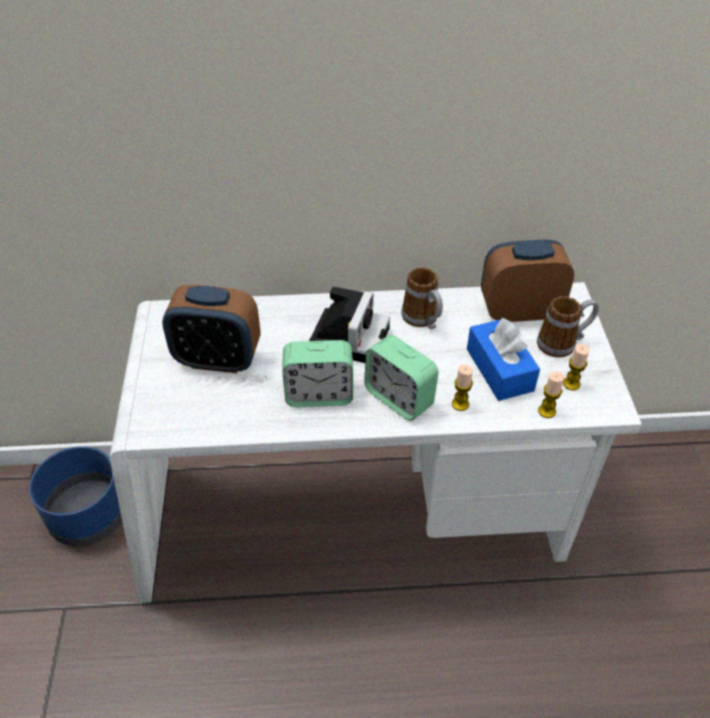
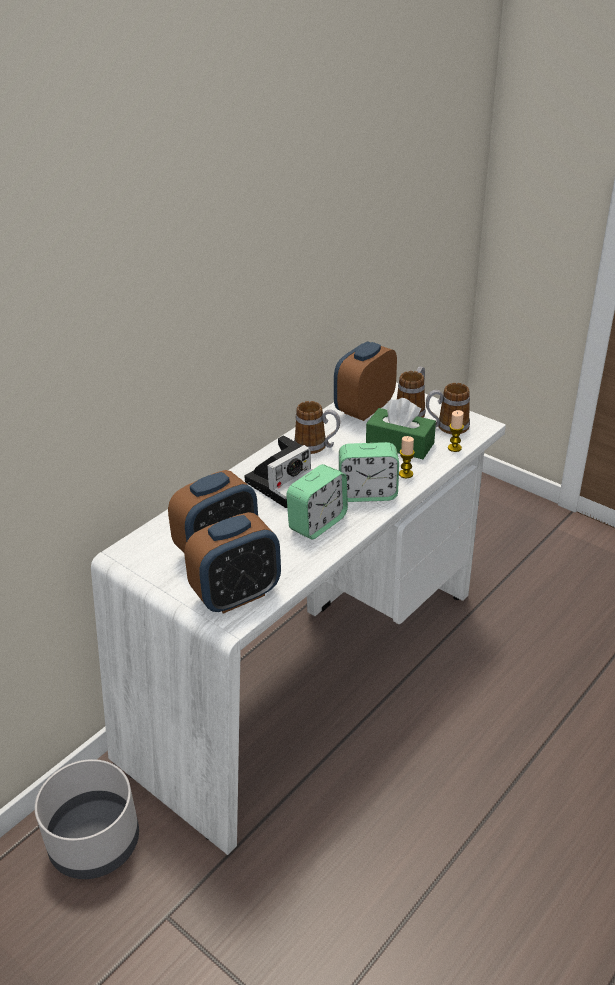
camera: 45 degrees left, 10 degrees down
blue planter [29,446,122,546] -> grey planter [35,759,139,879]
camera [309,287,390,363] -> camera turned 75 degrees clockwise [245,435,312,508]
blue tissue box [467,317,540,401] -> green tissue box [366,398,436,459]
candle [563,344,589,390] -> mug [426,383,470,434]
none -> alarm clock [184,512,281,614]

